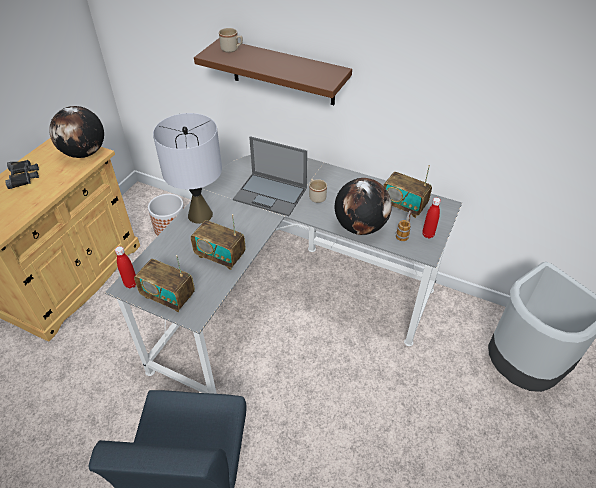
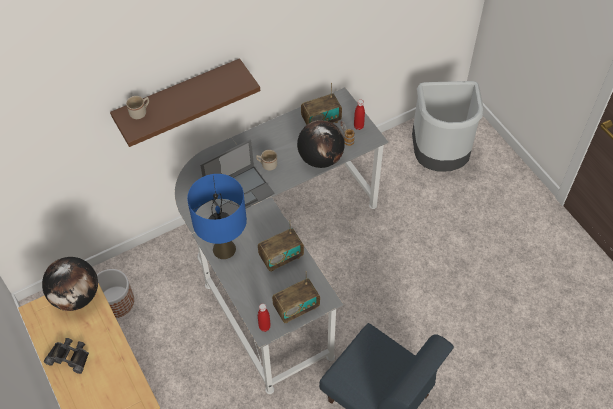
camera: 55 degrees left, 10 degrees up
grey table lamp [153,113,222,224] -> blue table lamp [187,174,247,259]

